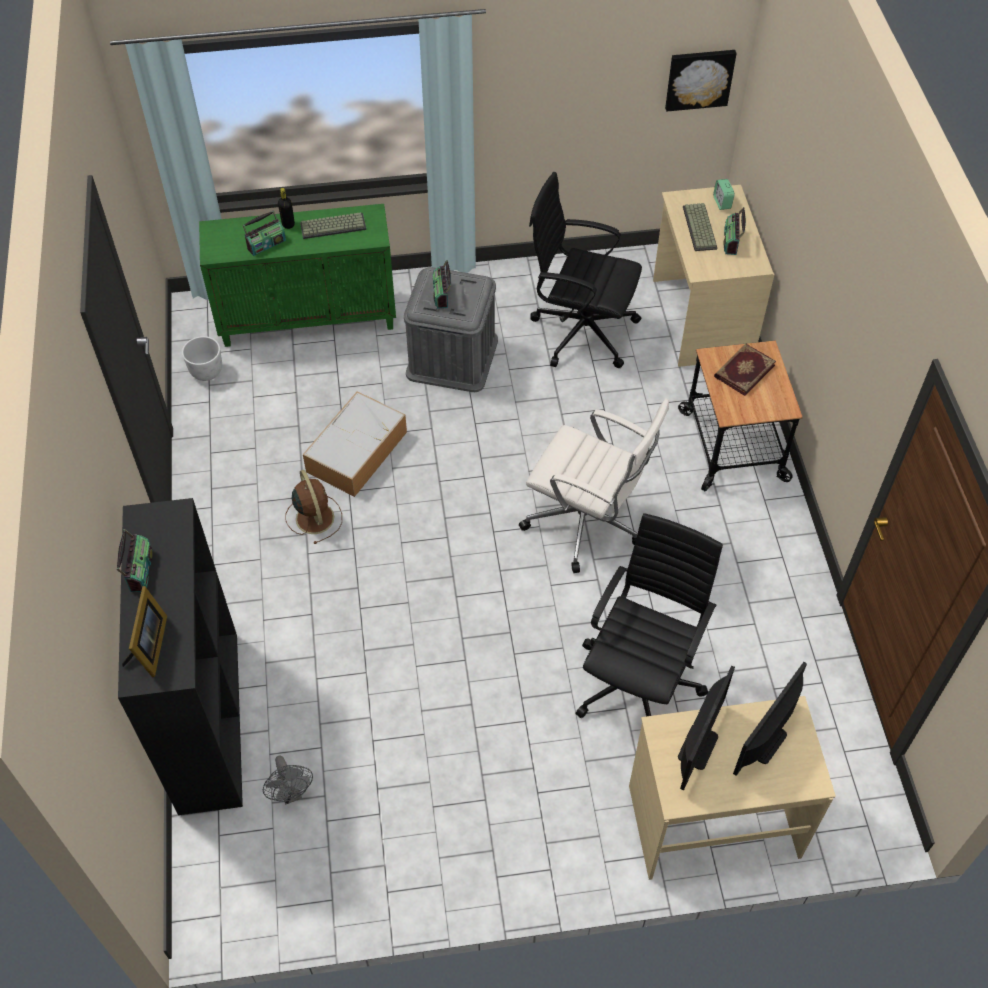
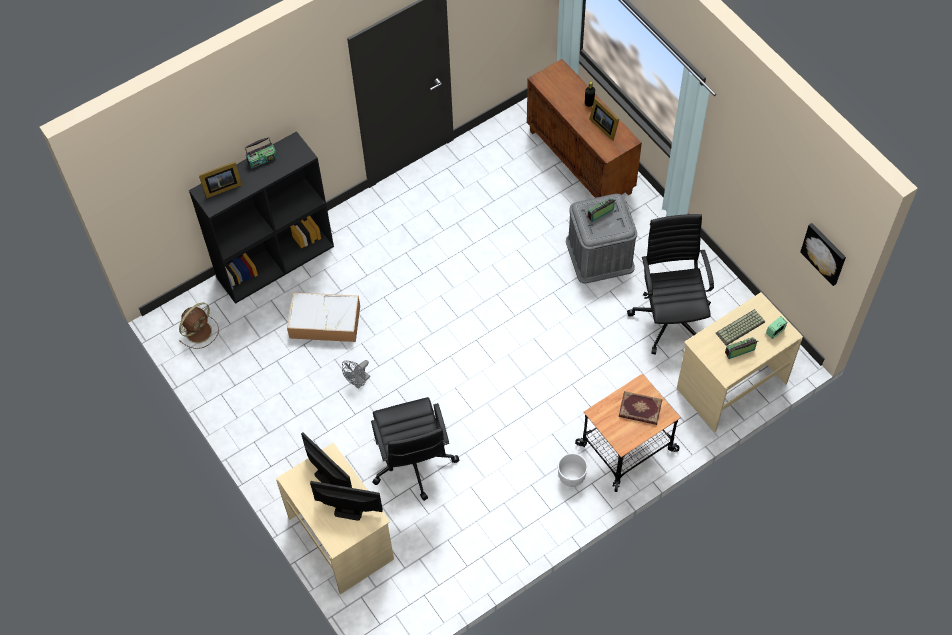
camera: 65 degrees right, 5 degrees up
white planter [182,336,222,381] -> white planter moved to [558,453,588,487]
green cabinet [199,204,396,347] -> brown cabinet [527,59,642,198]
radio [243,210,286,256] -> none
grey fan [263,756,313,804] -> grey fan moved to [342,360,370,389]
brown fan [285,470,342,544] -> brown fan moved to [179,302,219,349]
keyboard [300,212,367,239] -> picture frame [589,98,619,141]
storage box [303,391,407,497] -> storage box moved to [287,292,360,342]
white office chair [519,399,669,573] -> none
black office chair [576,513,723,718] -> black office chair turned 75 degrees clockwise [371,397,460,501]
monitor [678,665,735,790] -> monitor turned 135 degrees counterclockwise [301,432,352,488]

